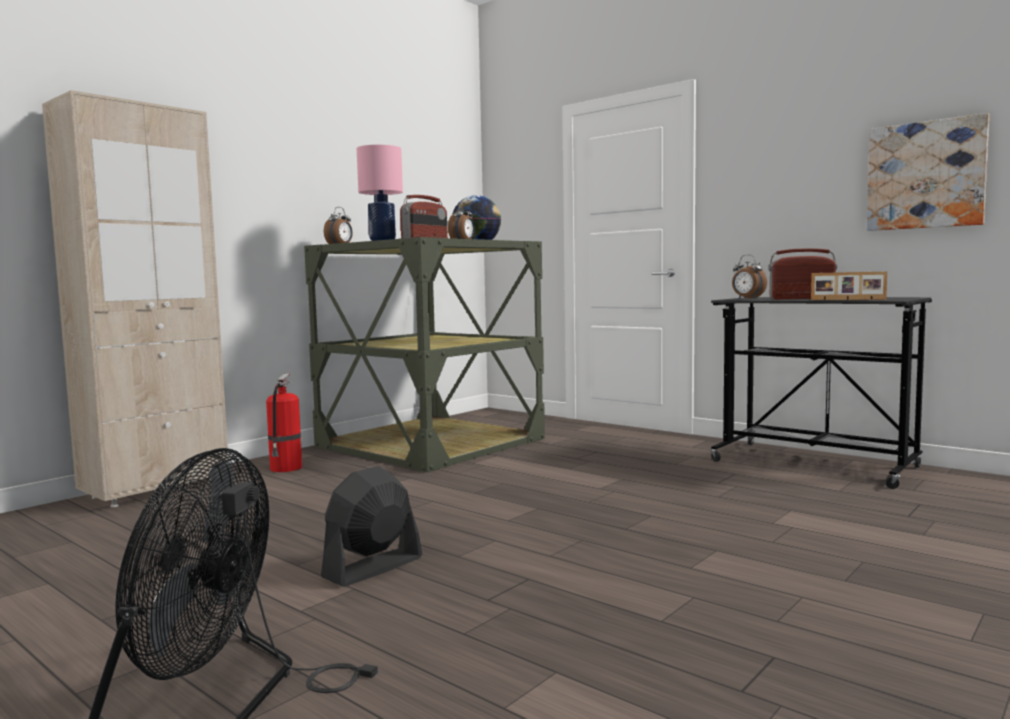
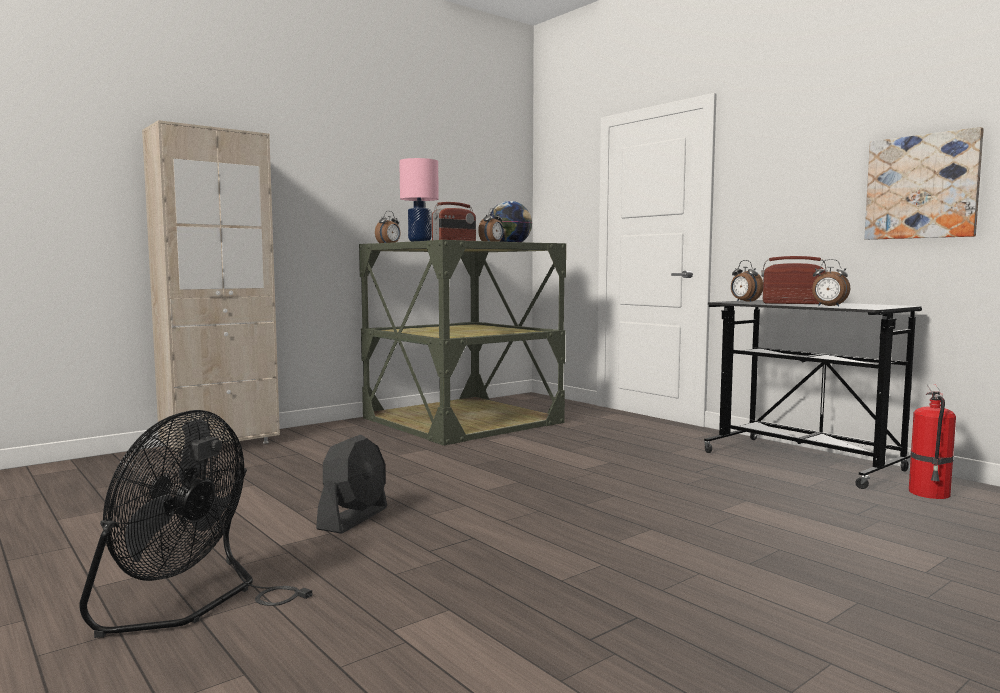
camera: 10 degrees right, 0 degrees up
fire extinguisher [266,374,302,472] -> fire extinguisher moved to [909,384,956,499]
black fan [321,466,422,587] -> black fan turned 150 degrees clockwise [316,434,387,534]
picture frame [811,272,887,300] -> alarm clock [812,259,850,307]

